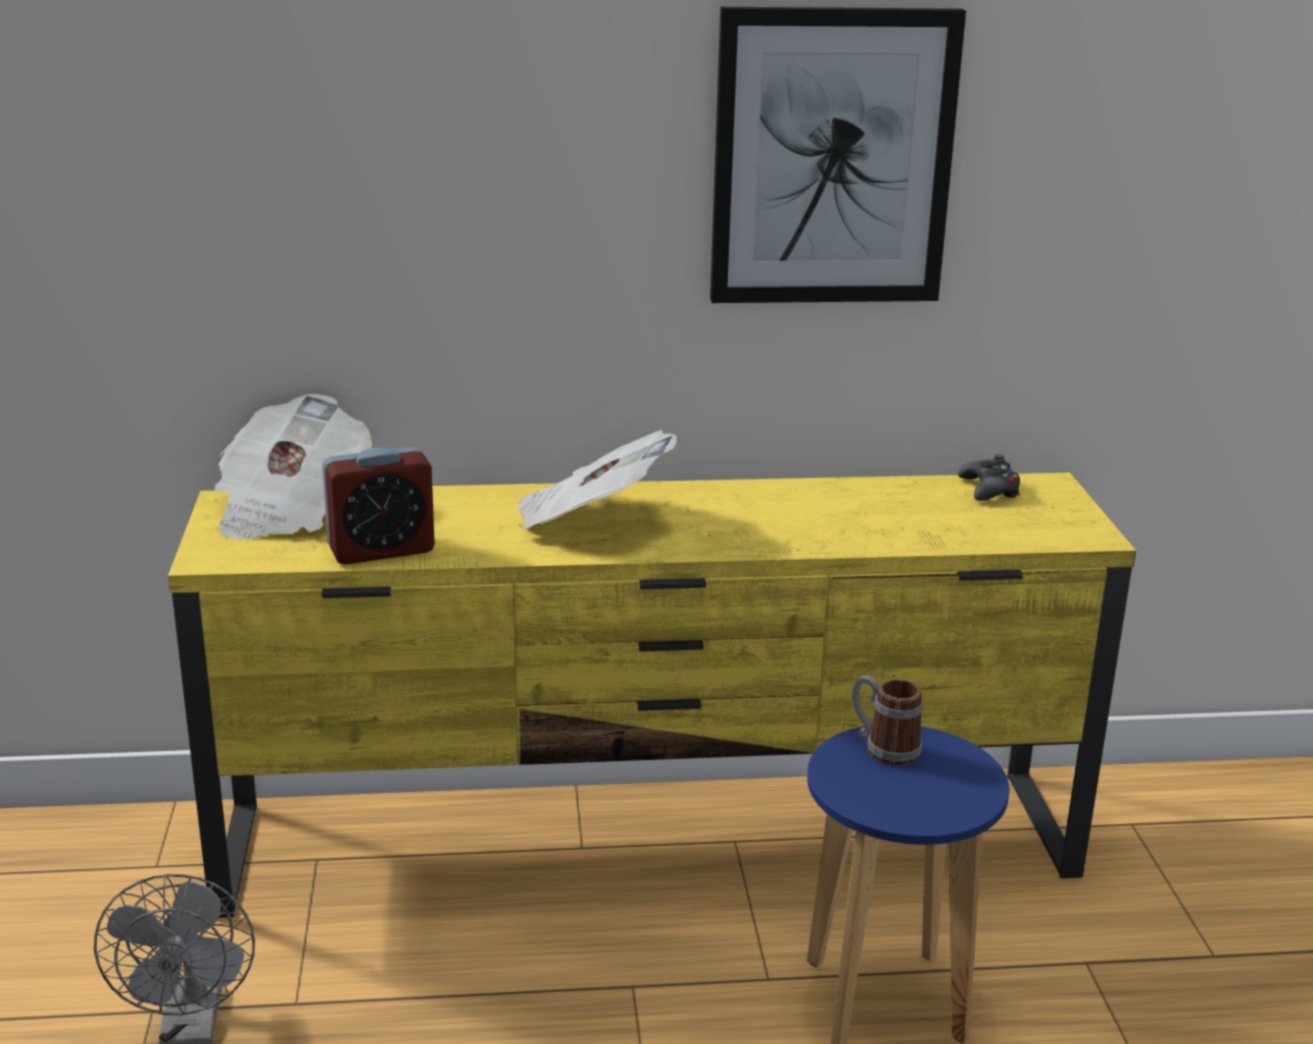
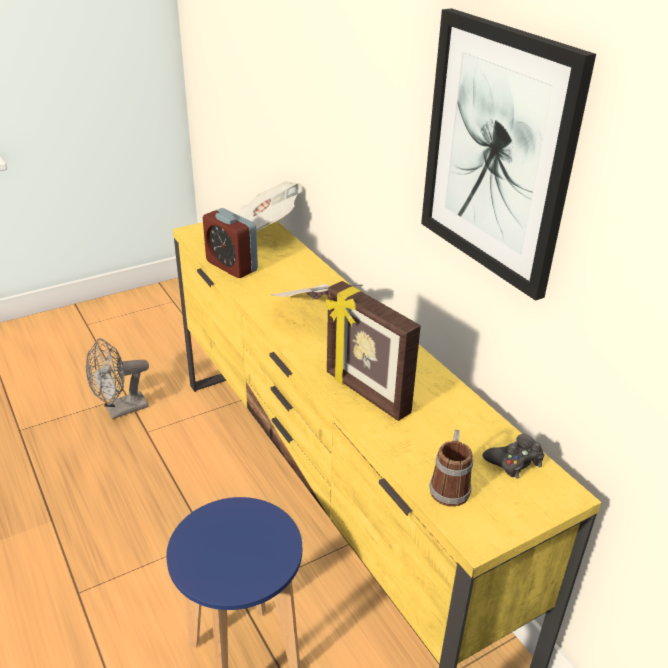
camera: 65 degrees right, 10 degrees up
mug [852,675,923,766] -> mug moved to [429,430,473,507]
none -> picture frame [326,281,421,421]

